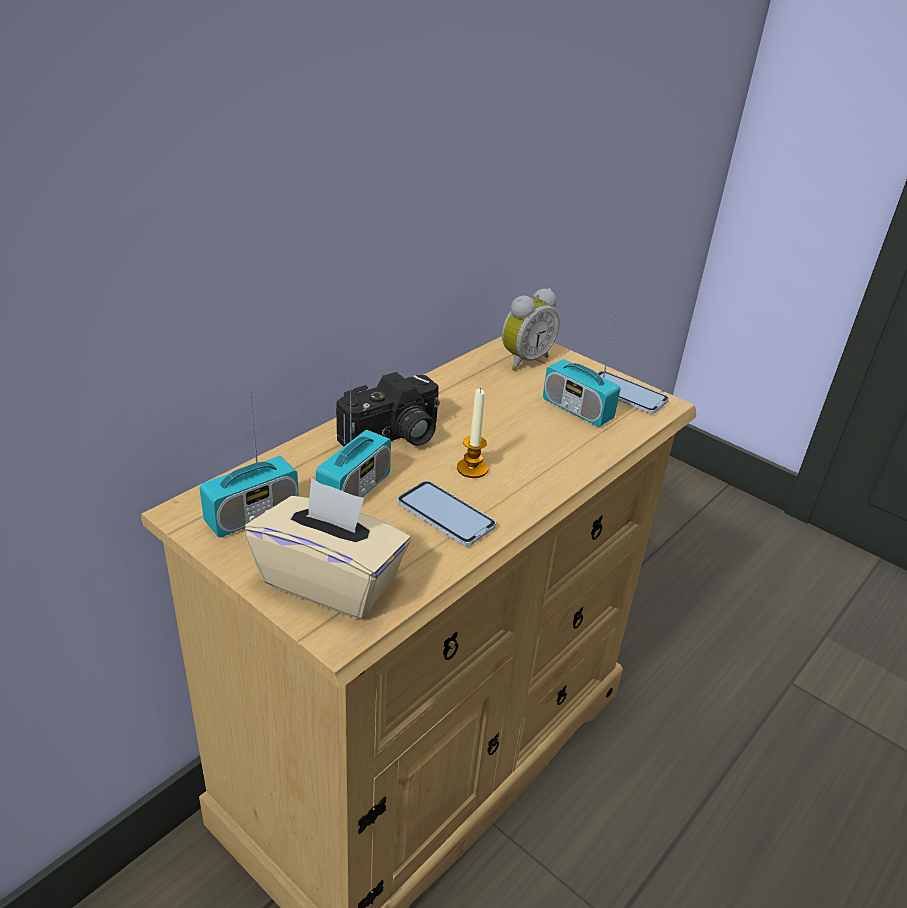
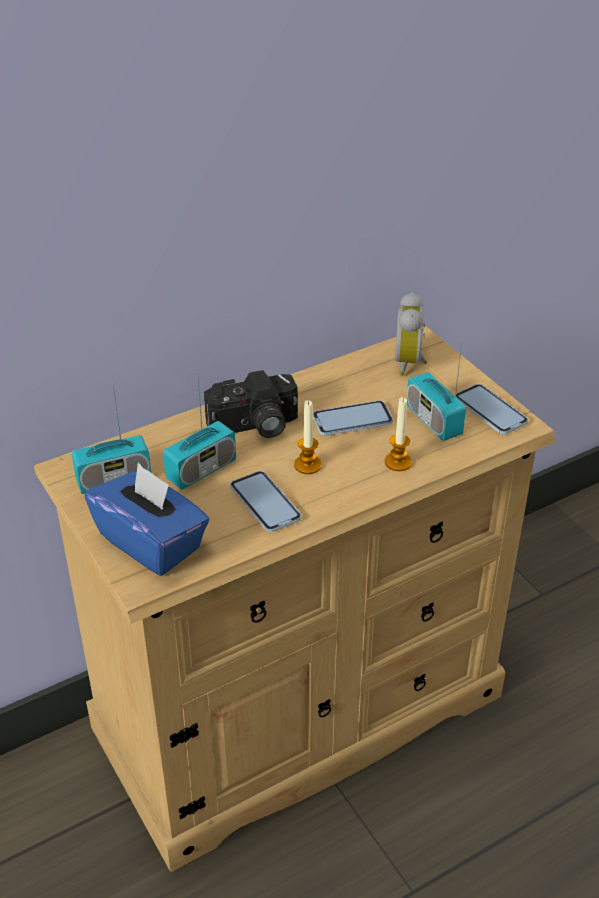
camera: 20 degrees right, 5 degrees up
beige tissue box [244,478,411,619] -> blue tissue box [85,462,210,576]
alarm clock [502,288,560,371] -> alarm clock turned 120 degrees clockwise [395,292,427,376]
none -> phone [313,400,393,436]
none -> candle [385,397,412,471]

